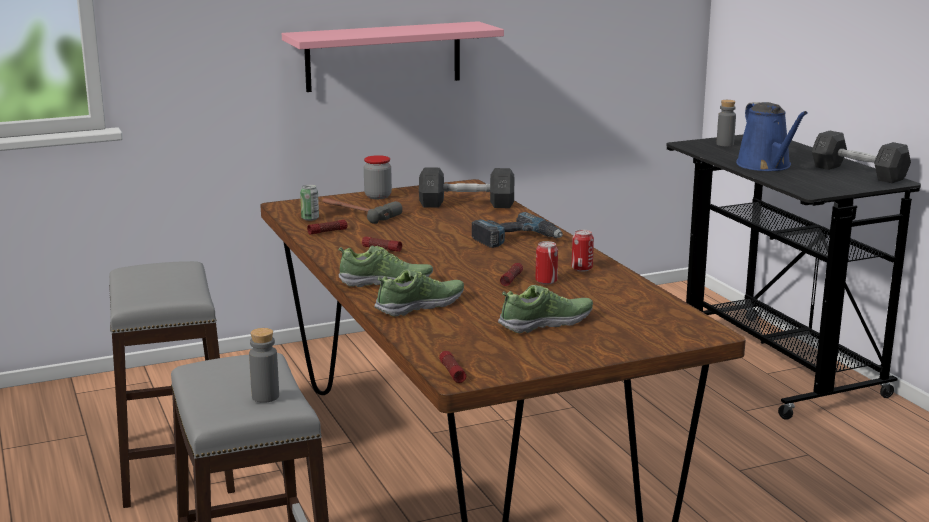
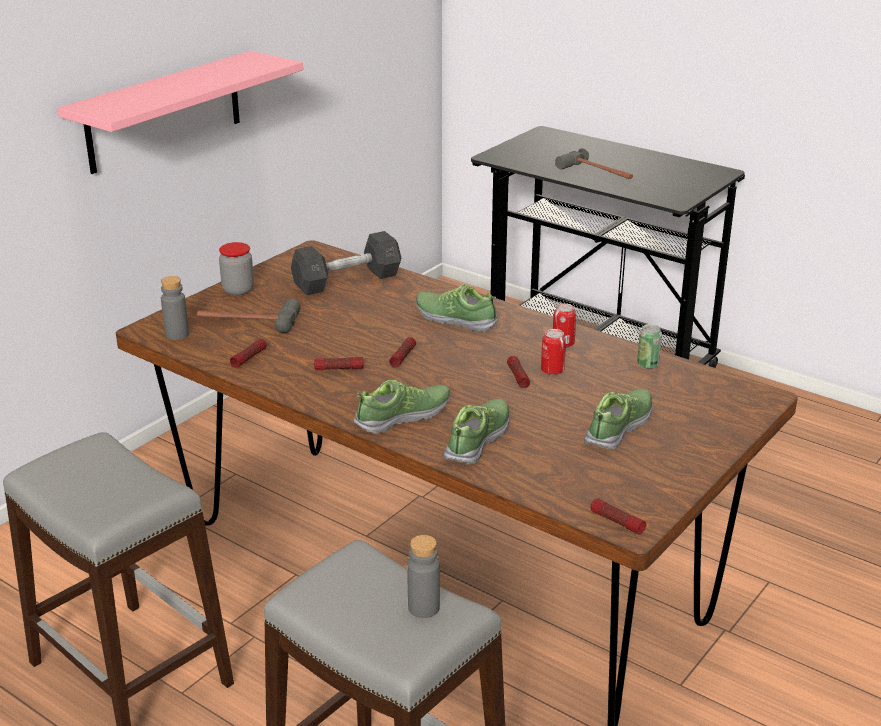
camera: 30 degrees left, 10 degrees up
can [300,185,319,221] -> can moved to [637,324,662,369]
power drill [472,212,563,248] -> shoe [416,284,498,332]
grey bottle [716,100,736,147] -> grey bottle moved to [161,276,189,340]
blue watering can [736,102,808,171] -> hammer [555,148,633,179]
grey dumbbell [812,131,911,183] -> none
none -> flashlight [389,337,416,367]

